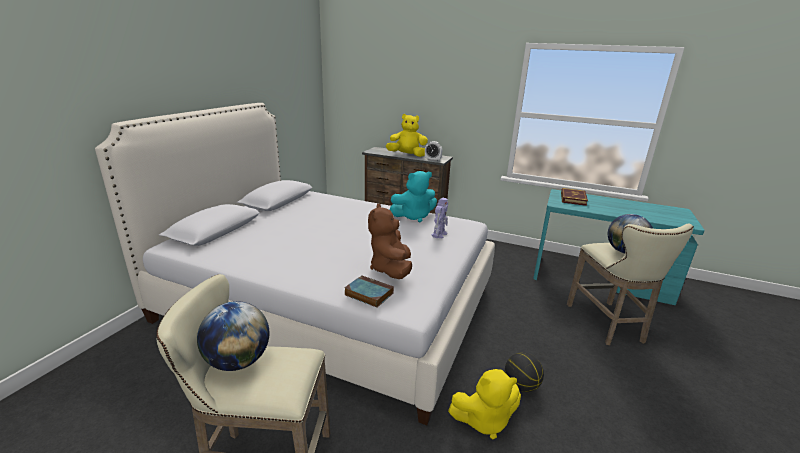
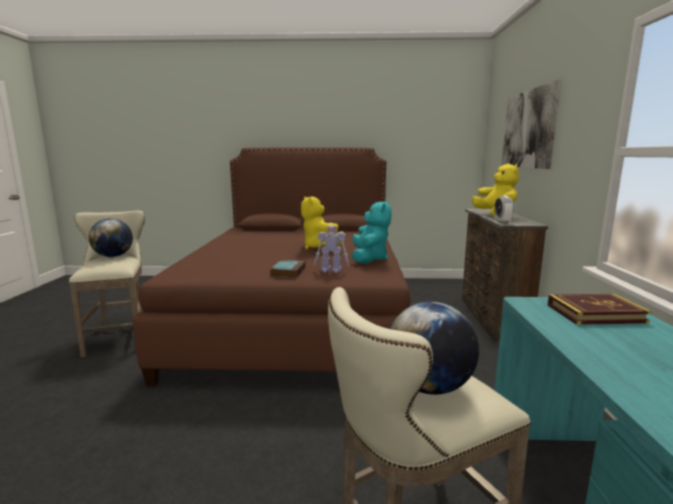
camera: 70 degrees right, 10 degrees down
white bed [95,103,495,425] -> brown bed [133,148,410,386]
book [345,275,394,308] -> book moved to [270,260,306,278]
brown plush toy [368,203,412,279] -> none
turquoise plush toy [390,171,437,222] -> turquoise plush toy turned 135 degrees counterclockwise [352,200,391,264]
yellow plush toy [448,369,521,439] -> yellow plush toy moved to [301,196,343,250]
basketball [505,352,544,392] -> none
none -> picture [502,80,561,169]

